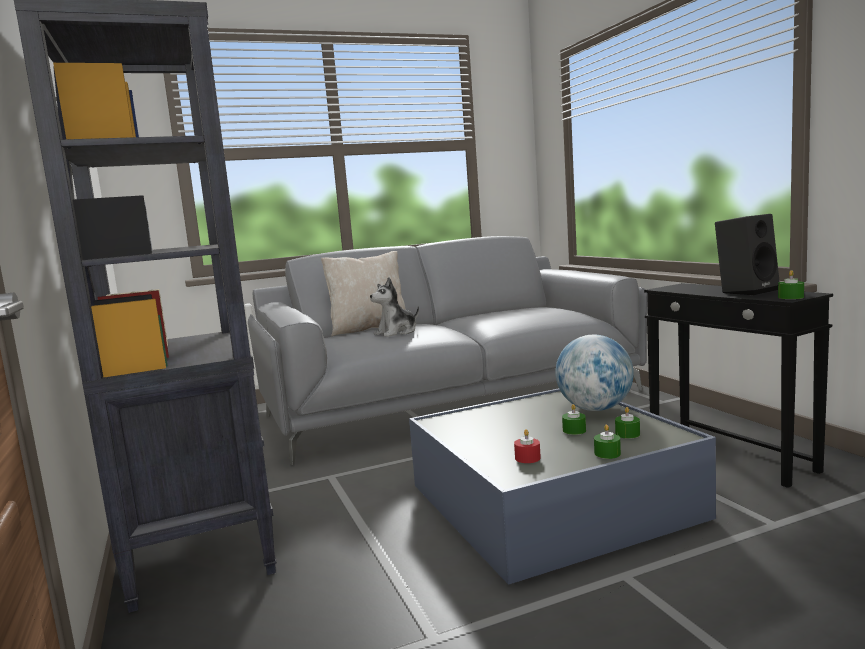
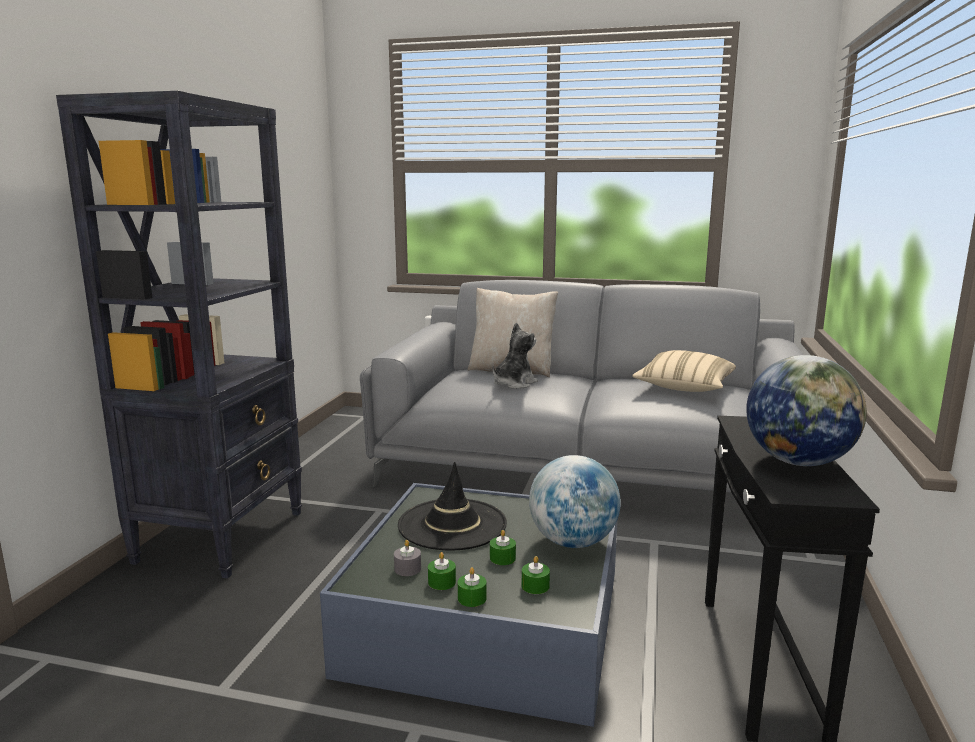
camera: 35 degrees right, 5 degrees up
plush toy [370,277,419,337] -> plush toy turned 135 degrees clockwise [492,323,538,389]
red candle [514,429,541,463] -> grey candle [394,540,421,576]
black speaker [715,214,780,296] -> globe [746,355,867,466]
green candle [778,270,804,299] -> green candle moved to [428,552,456,590]
none -> black hat [398,462,507,550]
none -> beige pillow [632,350,736,392]

